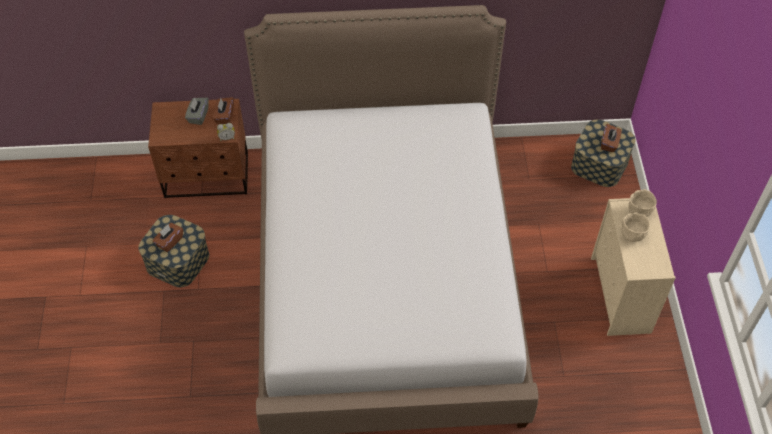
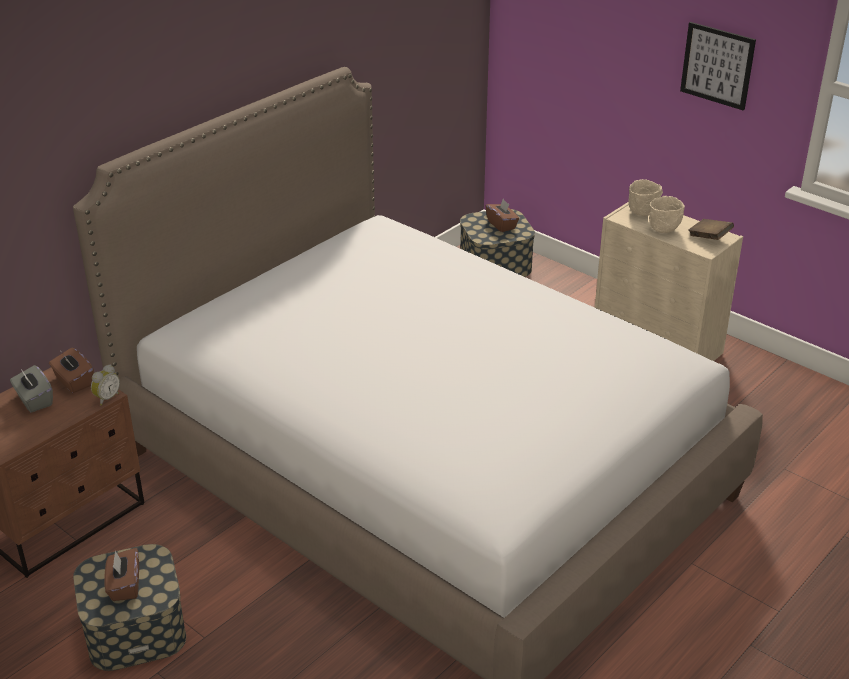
camera: 45 degrees left, 20 degrees down
none -> picture [680,22,756,111]
none -> brown book [688,219,734,240]

